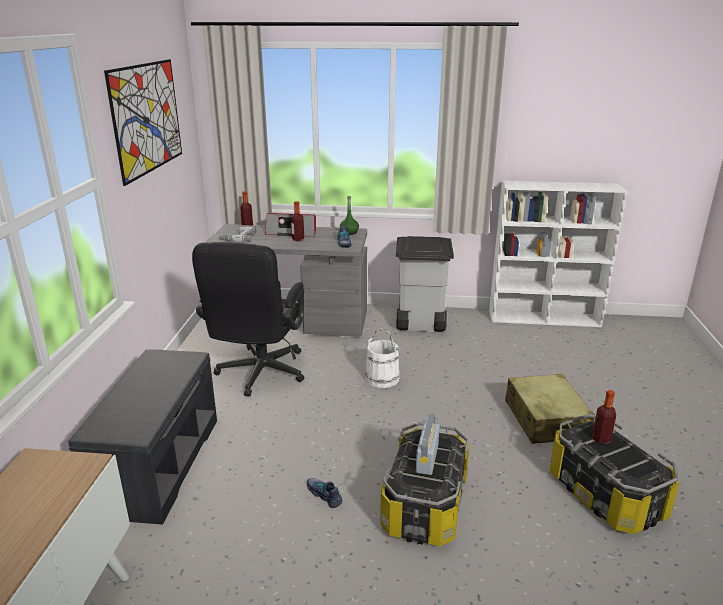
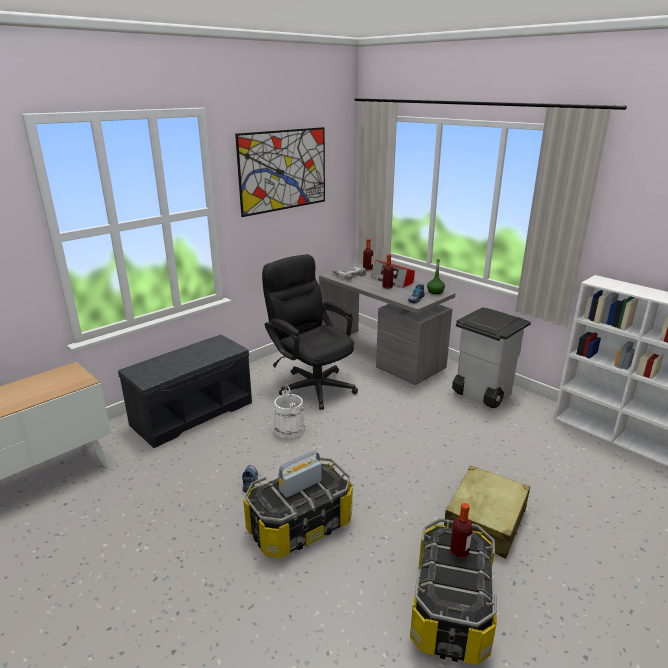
camera: 40 degrees right, 0 degrees up
black office chair [192,242,304,397] -> black office chair turned 90 degrees clockwise [262,254,358,410]
white bucket [365,329,400,388] -> white bucket moved to [273,384,306,439]

